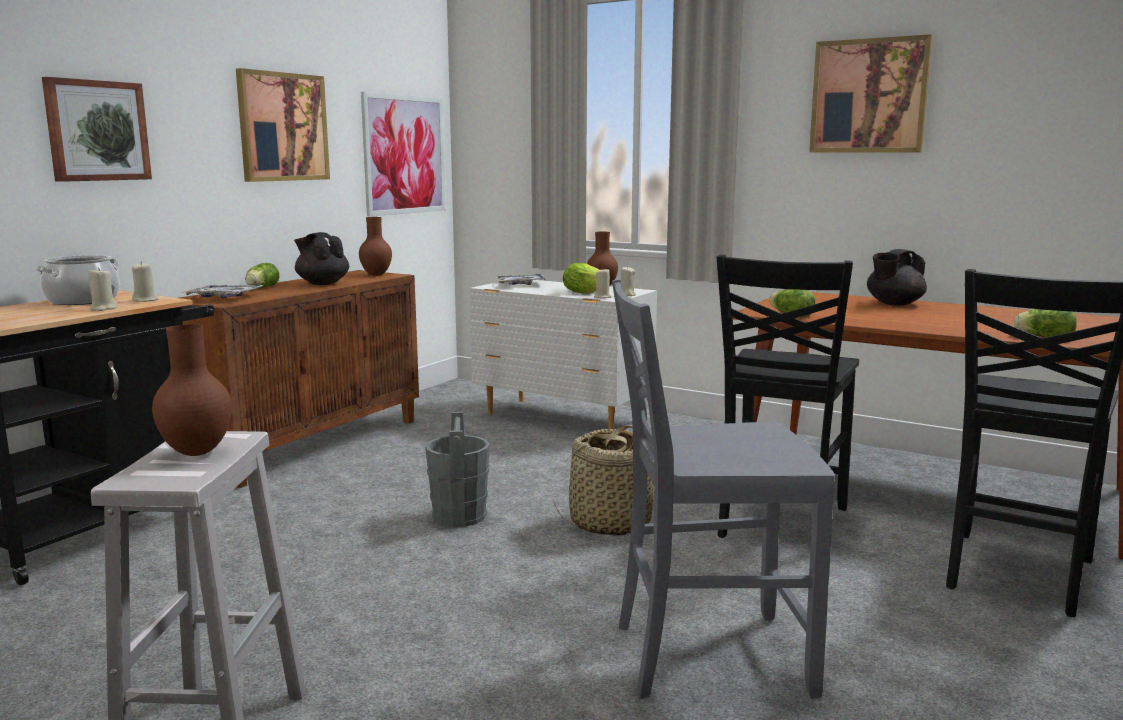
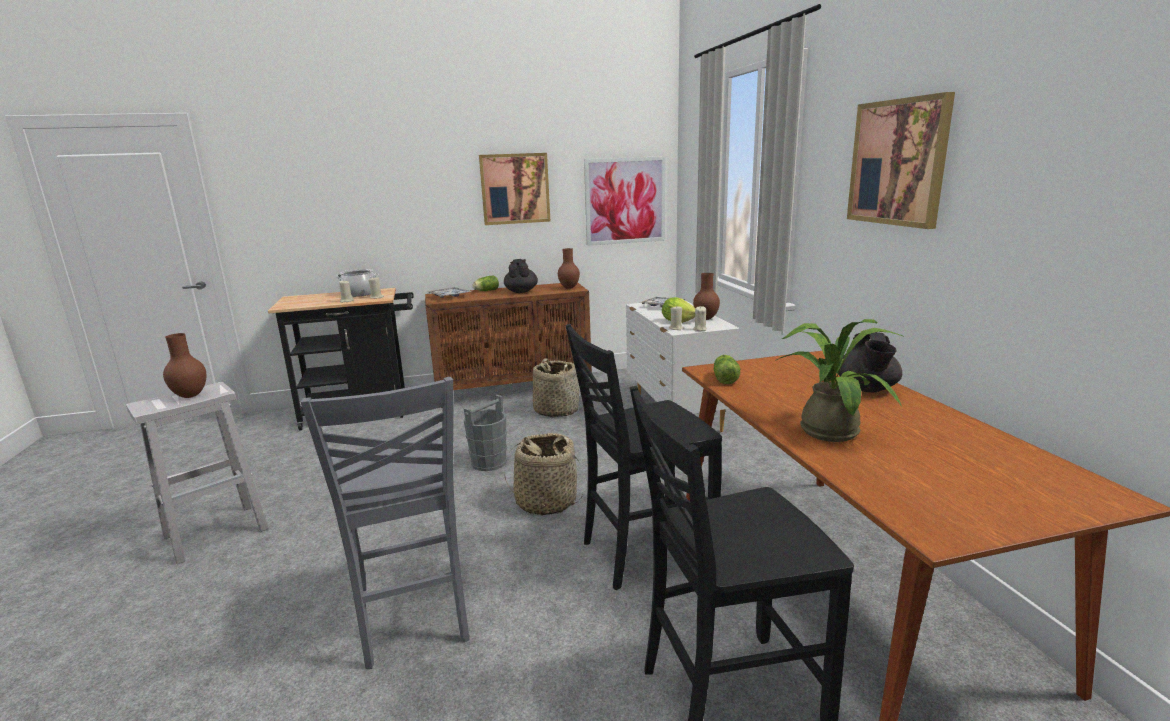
camera: 45 degrees right, 5 degrees up
picture [42,77,152,182] -> none
grey chair [612,279,835,699] -> grey chair turned 150 degrees counterclockwise [301,377,469,669]
black teapot [867,249,927,306] -> black teapot turned 90 degrees counterclockwise [837,332,902,393]
lettuce [1014,309,1077,337] -> none
none -> basket [533,358,579,417]
none -> potted plant [775,319,902,442]

